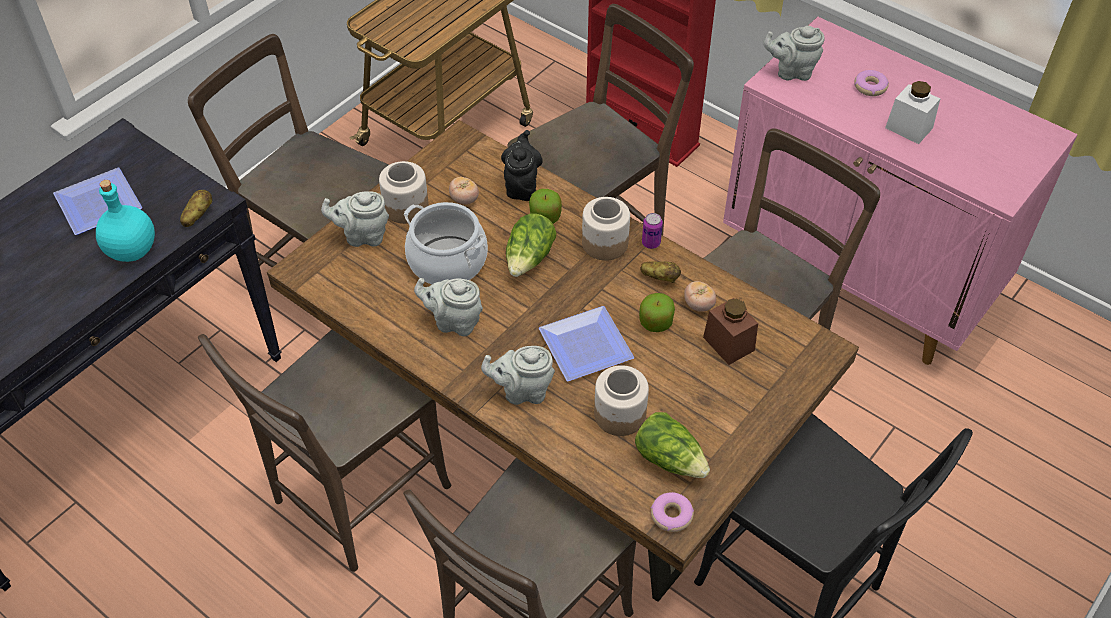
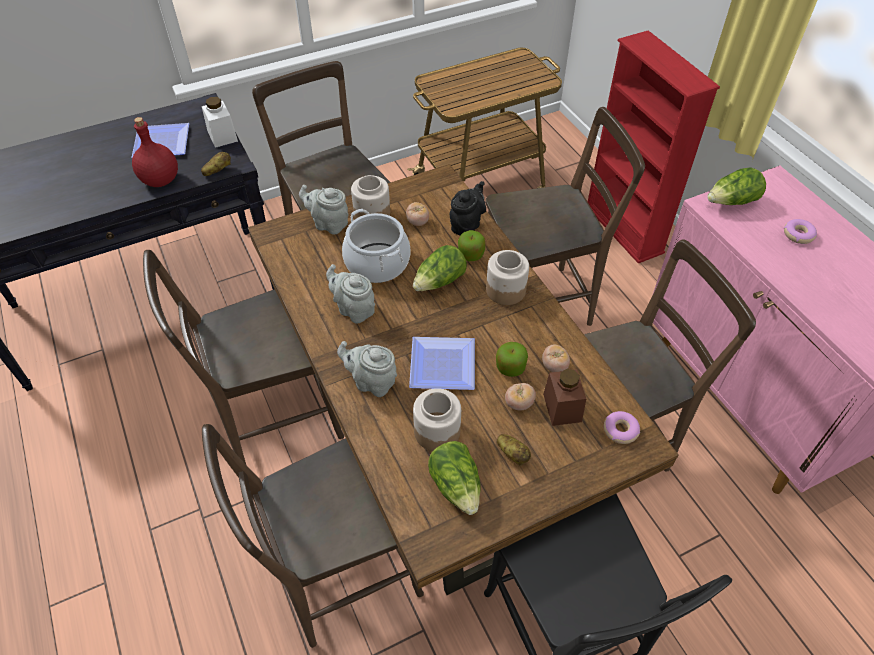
camera: 25 degrees right, 0 degrees up
turquoise bottle [96,180,155,262] -> red bottle [132,117,178,187]
potato [640,261,681,283] -> potato moved to [497,434,531,466]
can [642,213,663,249] -> none
donut [651,492,694,532] -> donut moved to [604,411,640,444]
grey teapot [763,26,825,81] -> lettuce [707,167,766,205]
white jar [885,81,940,144] -> white jar moved to [202,97,238,148]
none -> tomato [505,383,536,410]

